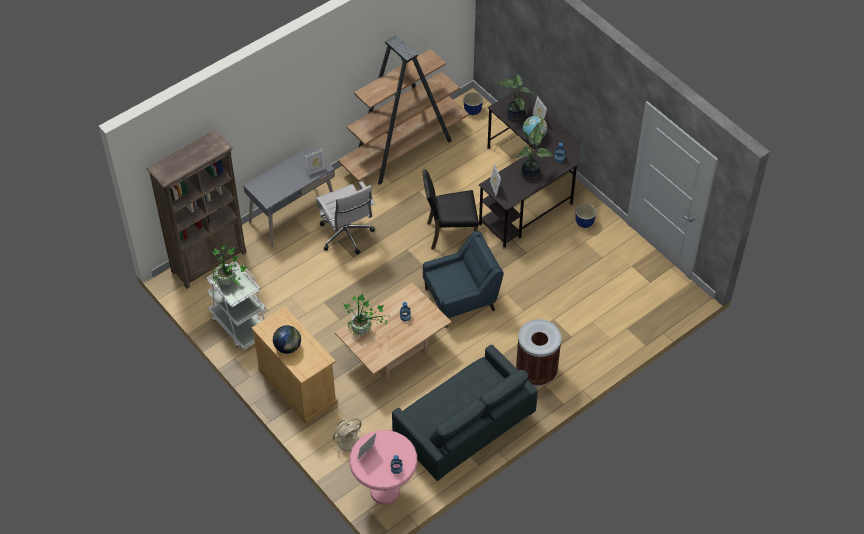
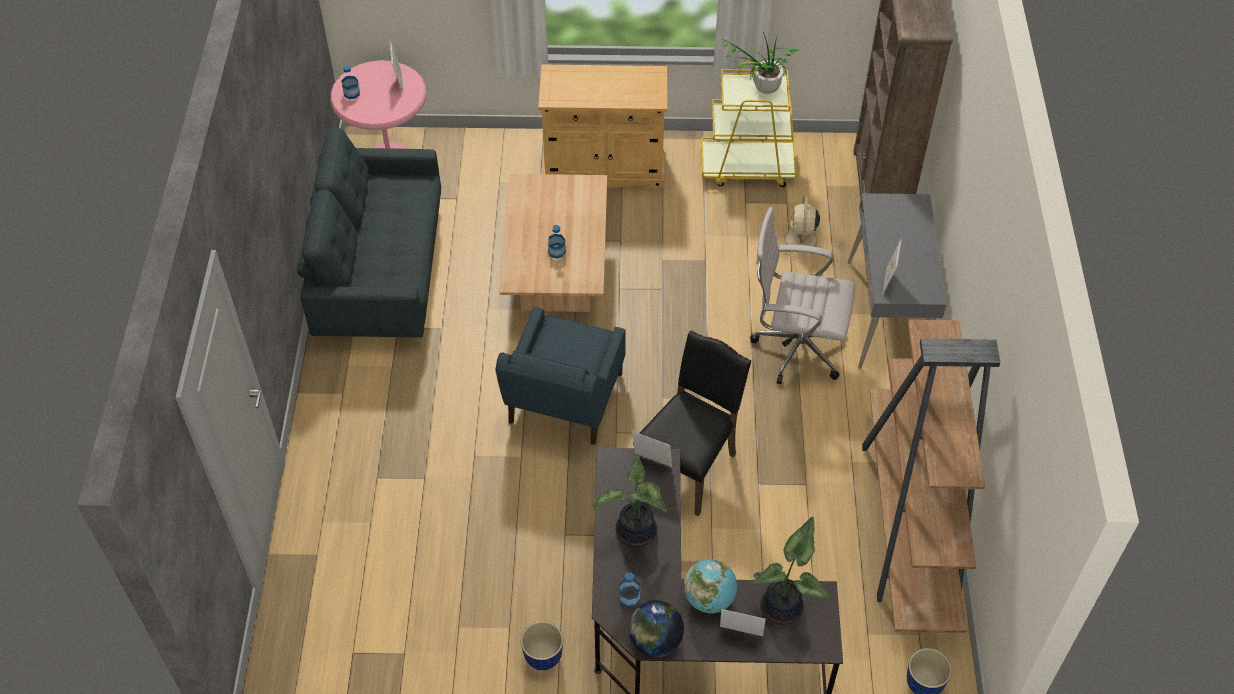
camera: 130 degrees right, 0 degrees up
white cart [207,261,265,349] -> yellow cart [701,62,797,187]
globe [273,325,301,354] -> globe moved to [628,600,684,657]
beige fan [331,418,363,455] -> beige fan moved to [778,195,825,258]
potted plant [343,293,387,338] -> none
brown trash can [516,319,562,386] -> none

